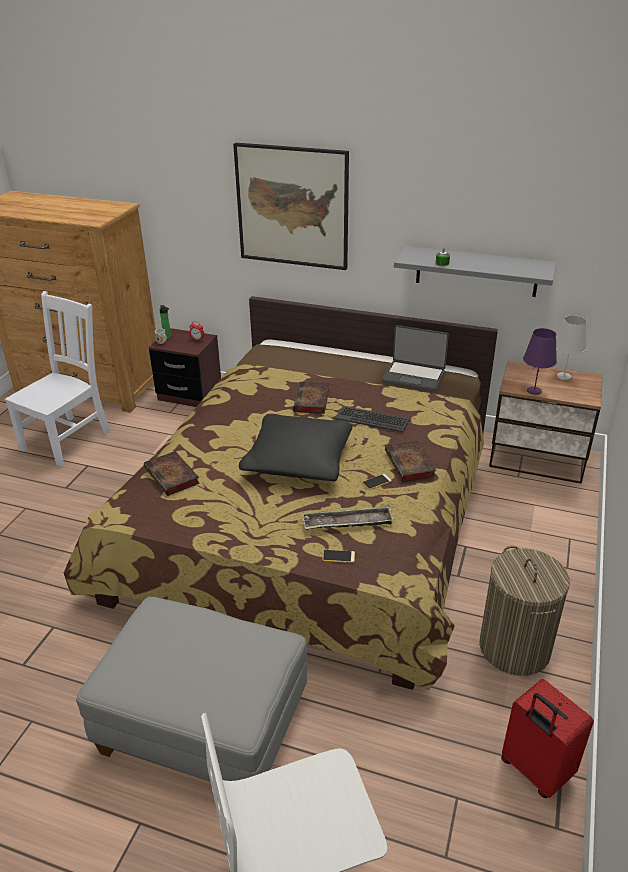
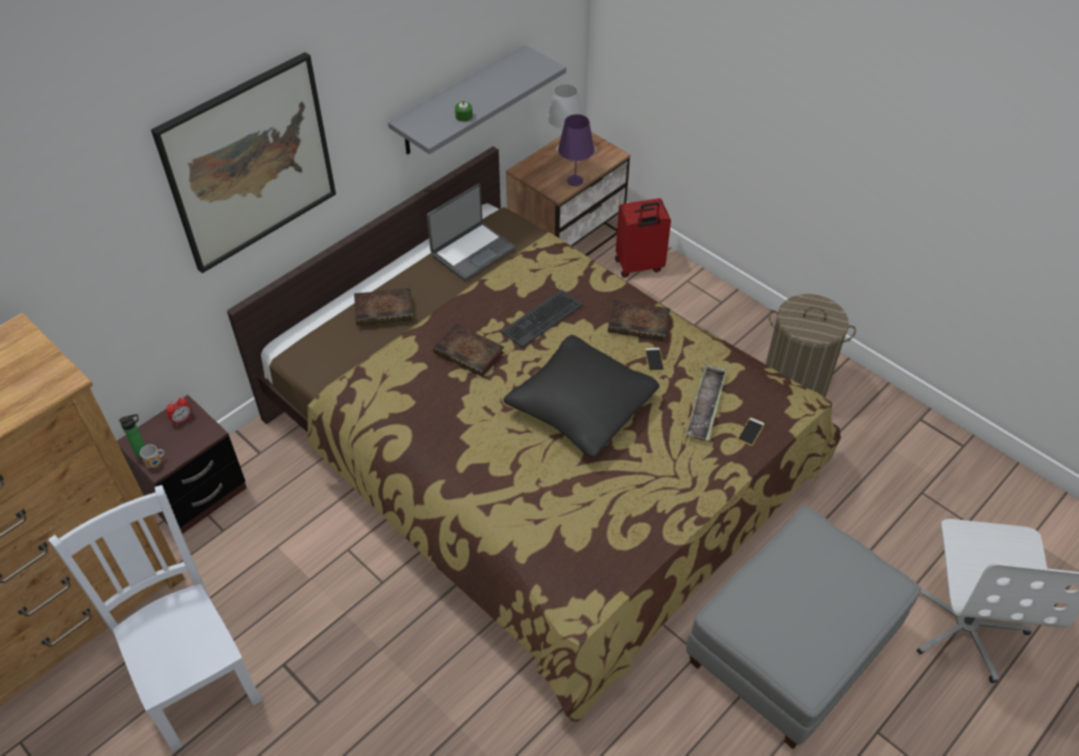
camera: 65 degrees left, 15 degrees up
book [144,451,200,496] -> book moved to [354,288,414,325]
red suitcase [501,679,594,798] -> red suitcase moved to [615,198,671,278]

